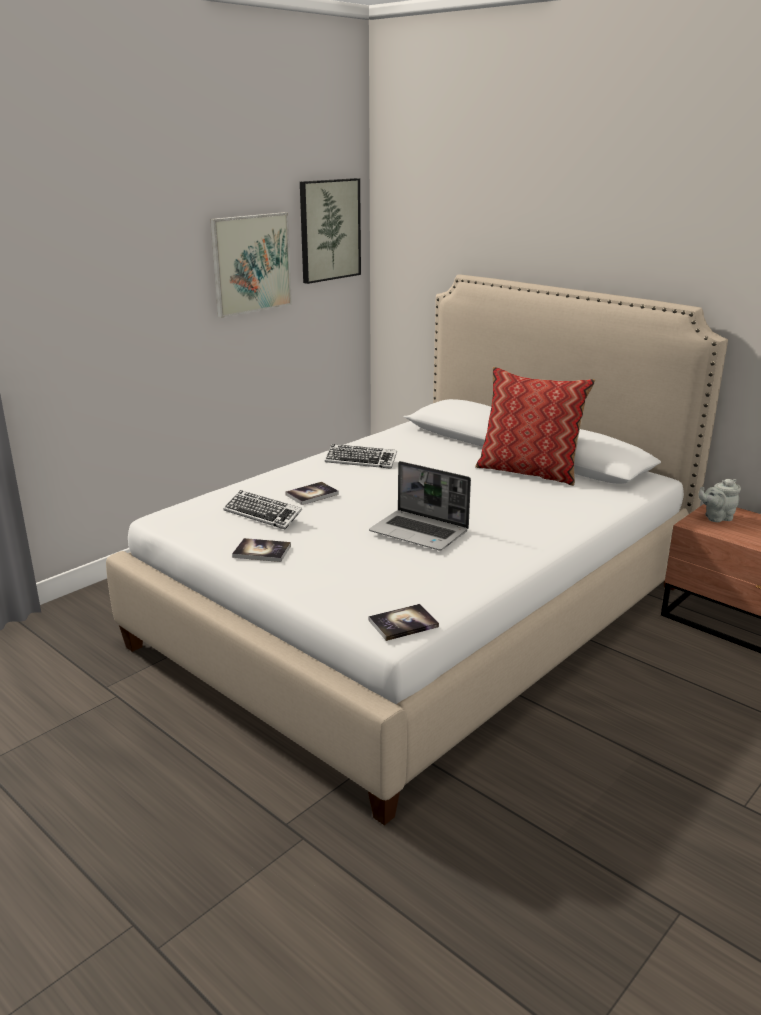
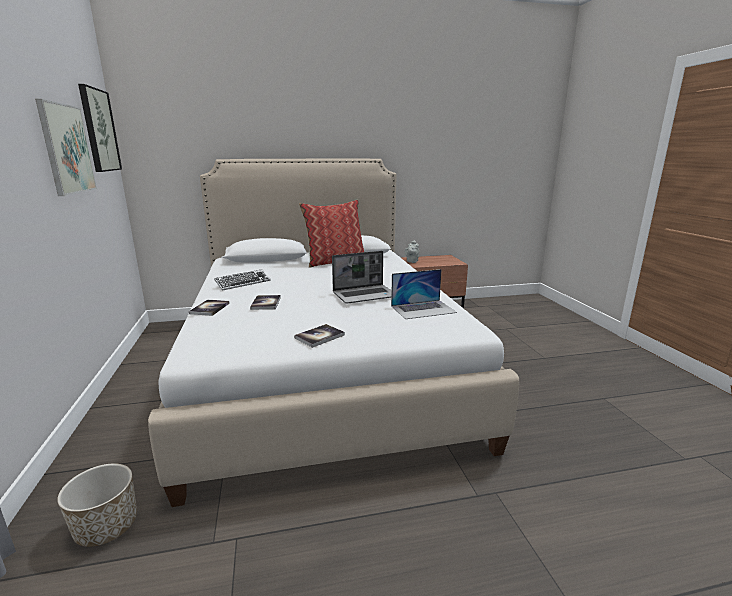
camera: 55 degrees left, 5 degrees down
keyboard [223,490,302,529] -> none
book [369,604,439,641] -> book moved to [189,300,230,316]
none -> planter [57,463,137,547]
none -> laptop [391,269,457,319]

